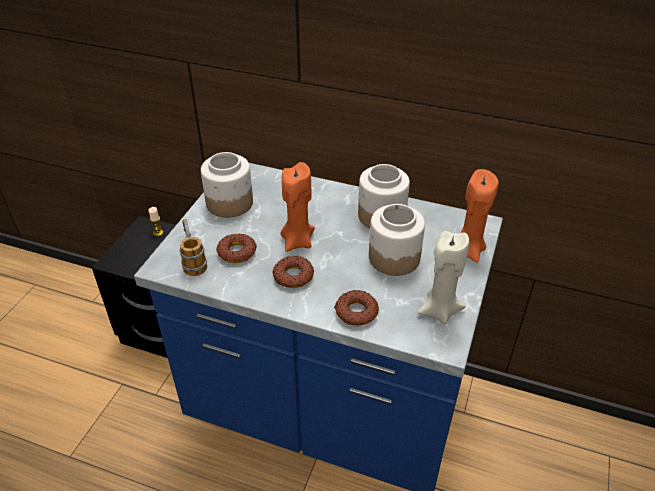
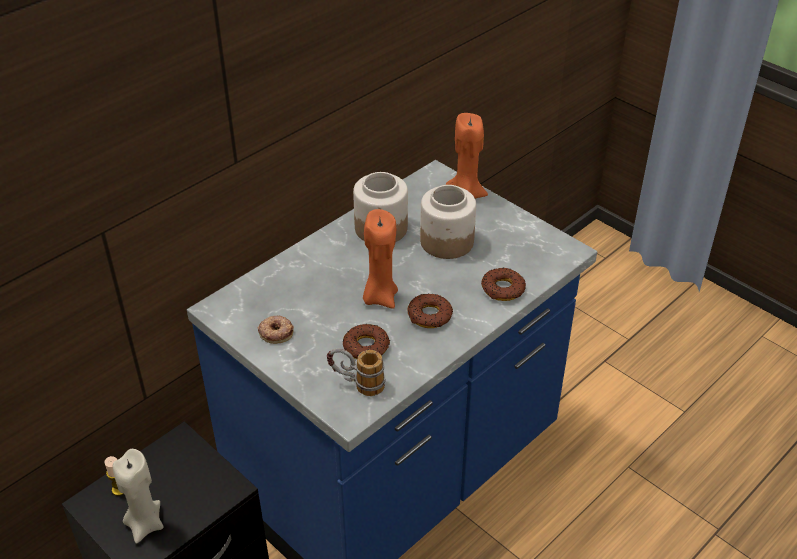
camera: 65 degrees left, 0 degrees up
jar [201,152,253,218] -> donut [257,316,294,344]
beige candle [417,231,469,324] -> beige candle moved to [113,449,164,544]

